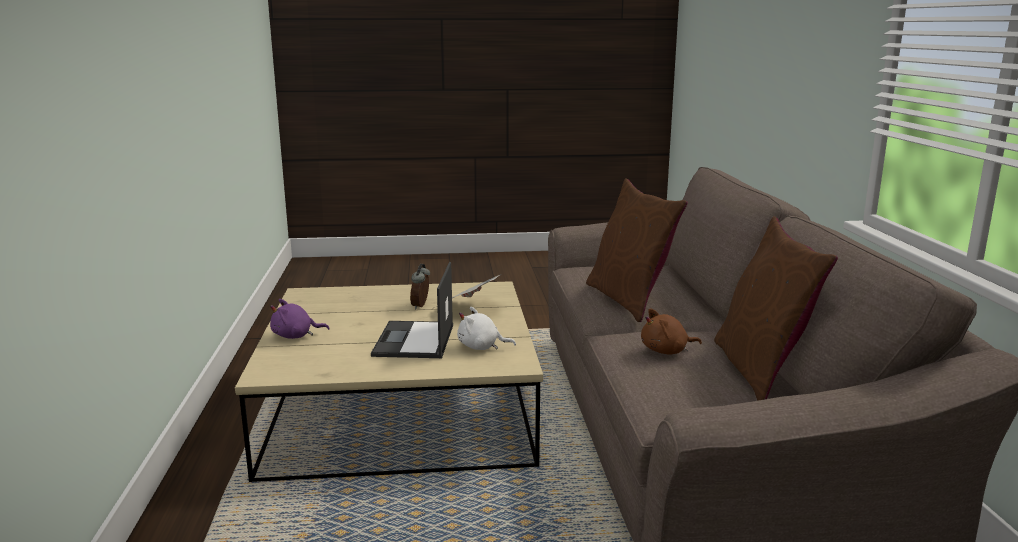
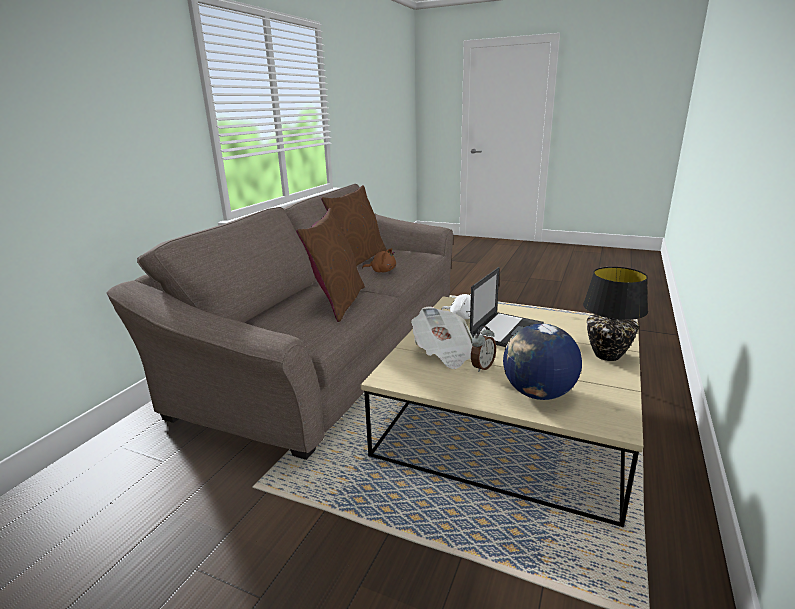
camera: 150 degrees left, 5 degrees up
purple plush toy [270,299,330,339] -> black table lamp [583,267,648,361]
none -> globe [503,324,582,400]

